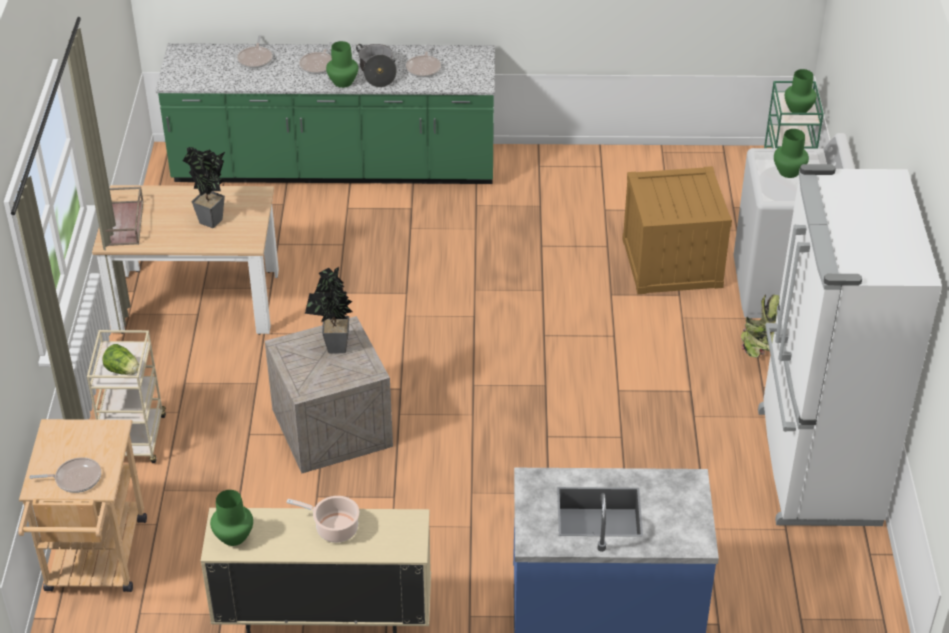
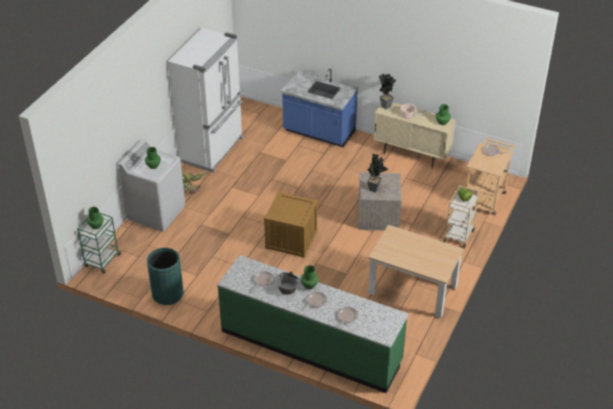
camera: 155 degrees left, 0 degrees up
brown tray [105,186,144,246] -> none
potted plant [183,147,225,228] -> potted plant moved to [379,74,396,109]
crate [622,166,732,294] -> crate moved to [264,191,318,258]
none -> green trash can [147,248,184,305]

